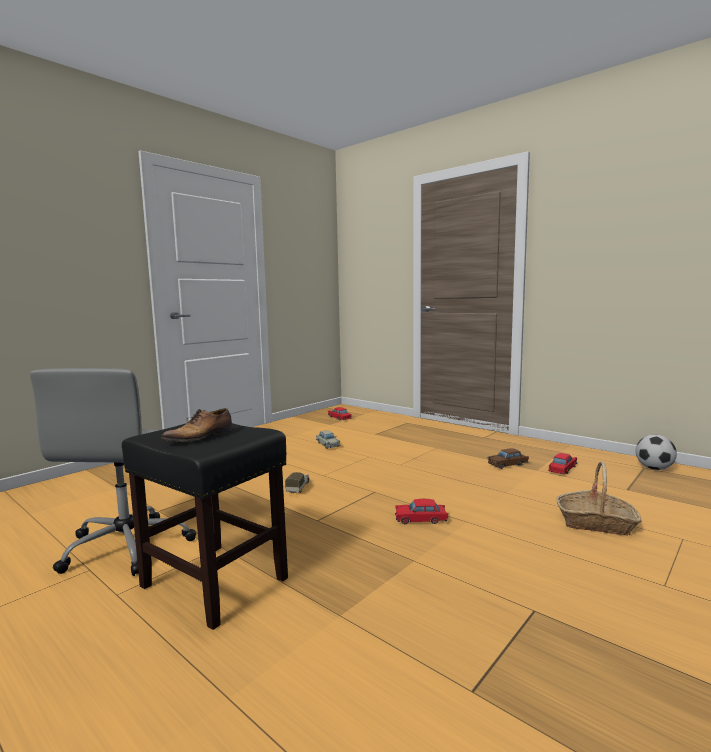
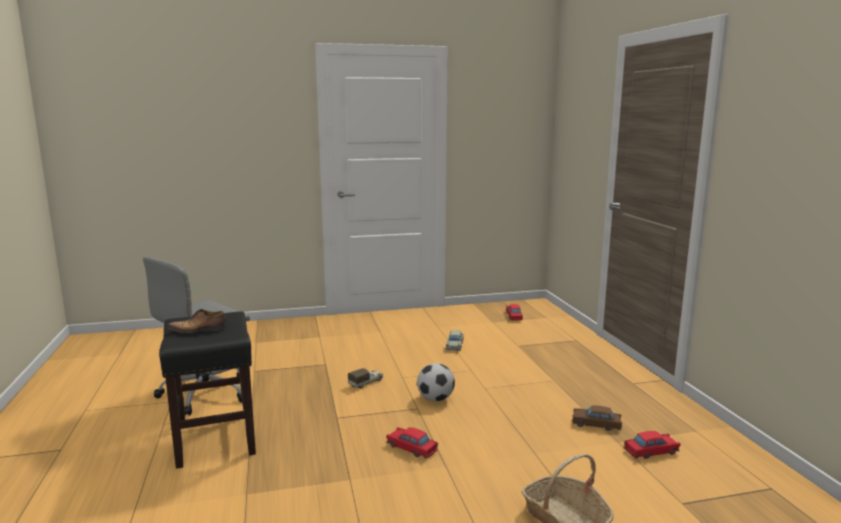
camera: 35 degrees right, 5 degrees up
football [636,435,677,470] -> football moved to [417,363,455,402]

